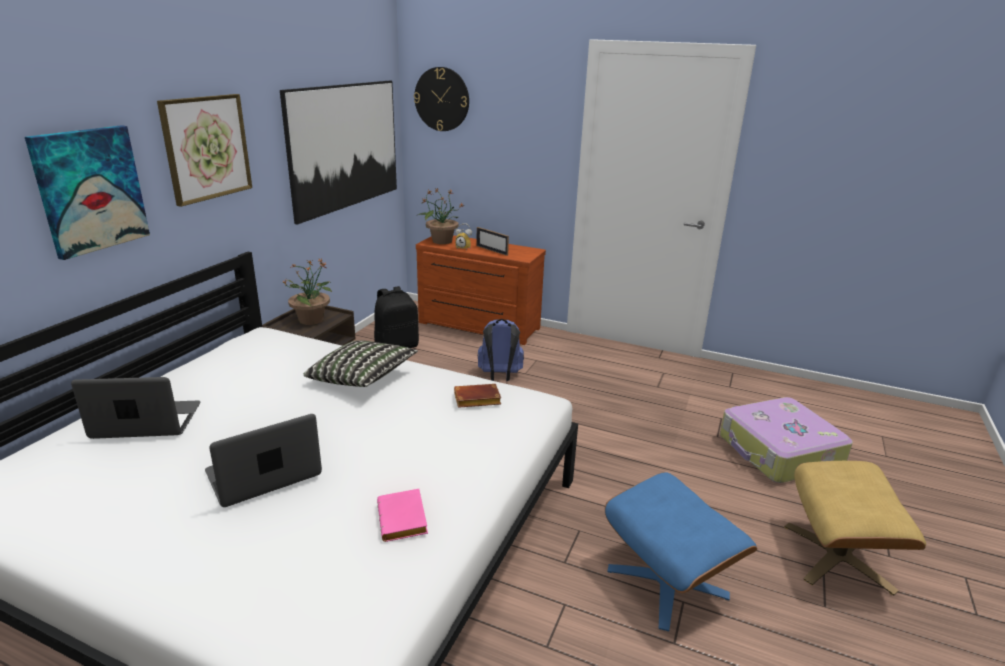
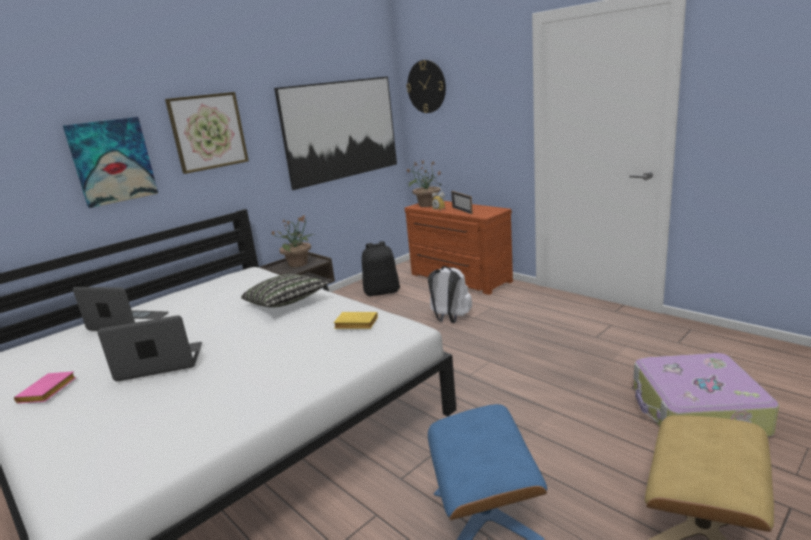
camera: 25 degrees right, 5 degrees down
pink book [377,489,428,542] -> pink book moved to [14,371,76,404]
brown book [454,384,501,408] -> yellow book [333,312,378,329]
blue backpack [477,319,524,381] -> white backpack [428,266,472,323]

